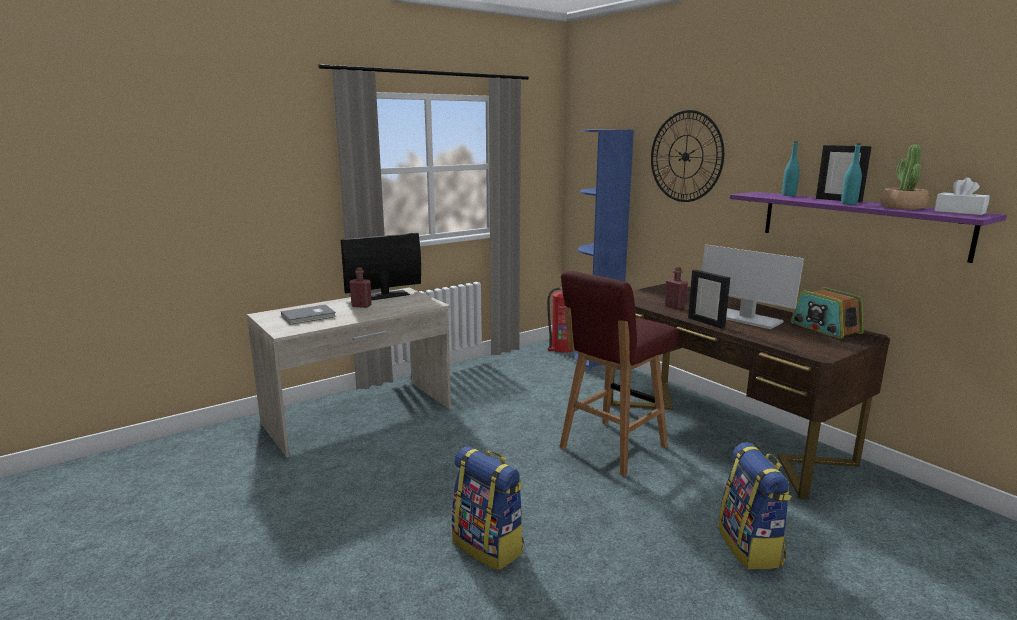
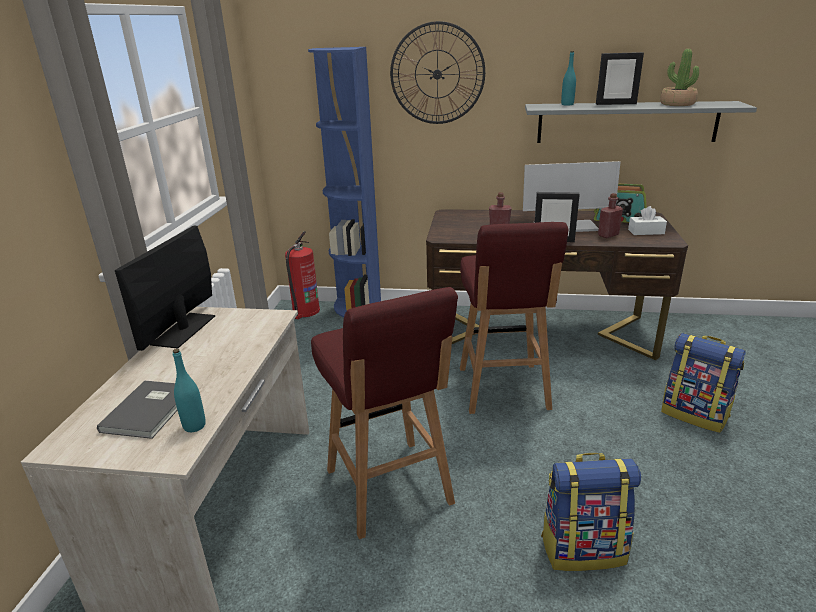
camera: 45 degrees left, 10 degrees up
red bottle [349,267,372,308] -> red bottle moved to [598,193,623,238]
purple shelf [730,192,1007,263] -> grey shelf [525,101,757,143]
turquoise bottle [841,143,862,205] -> turquoise bottle moved to [173,349,206,432]
white tissue box [934,177,990,215] -> white tissue box moved to [628,206,667,235]
none -> red stool [311,287,458,539]

